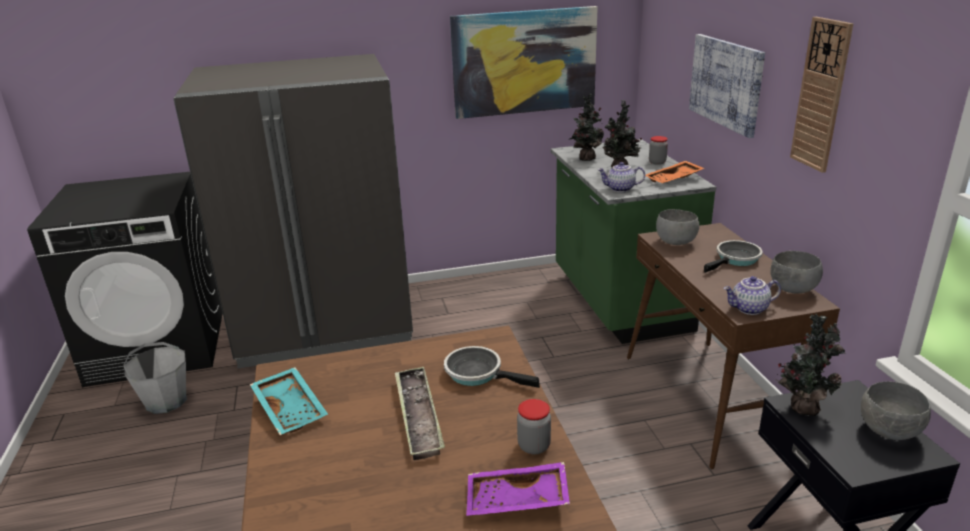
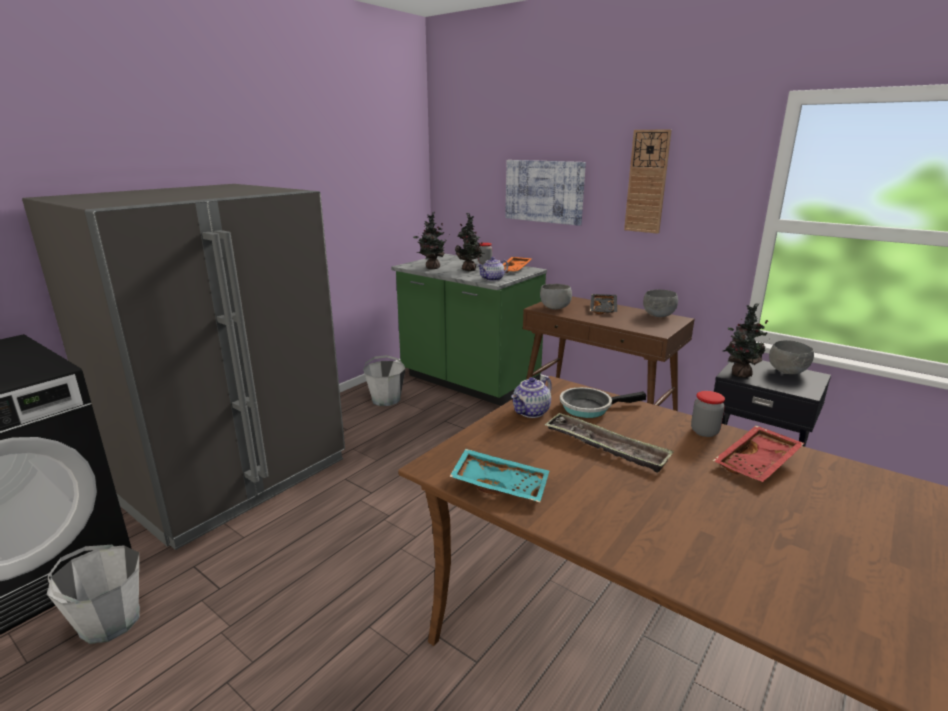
camera: 40 degrees left, 5 degrees down
picture [450,6,598,119] -> none
purple tray [466,462,570,516] -> red tray [713,426,805,482]
frying pan [704,240,763,273] -> black tray [590,294,617,314]
teapot [723,276,781,315] -> teapot moved to [511,377,552,418]
none -> grey bucket [363,355,406,406]

